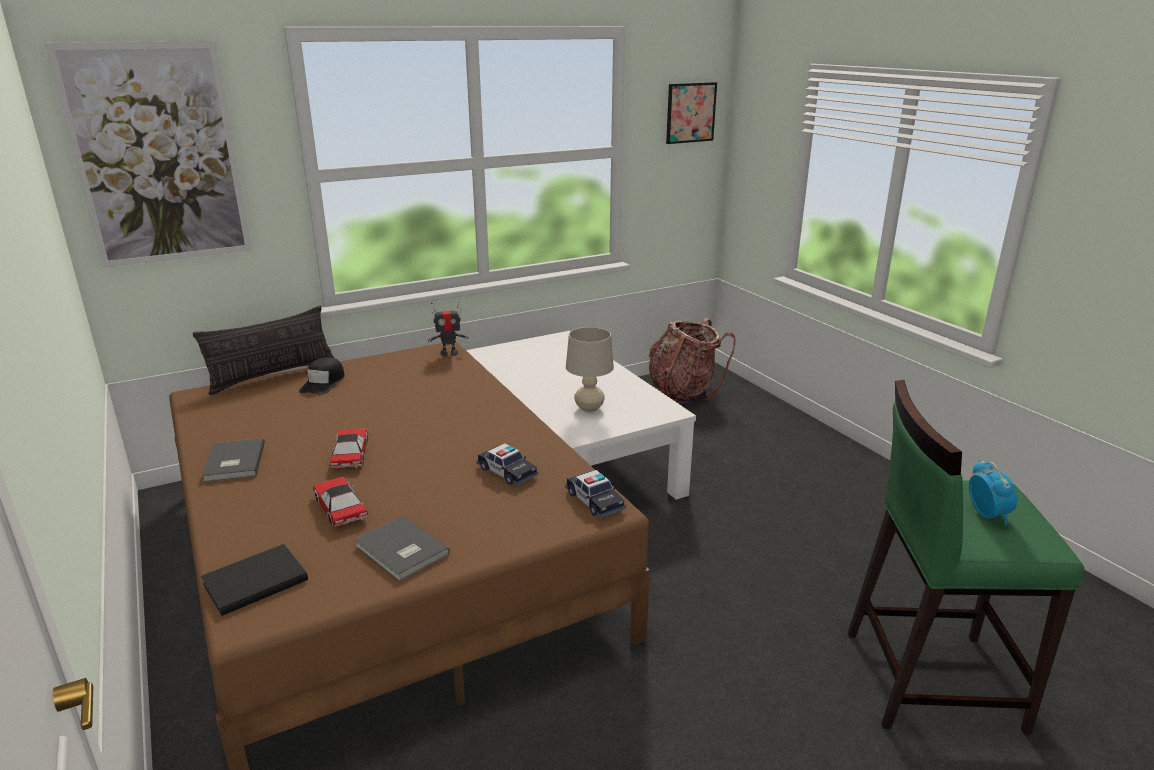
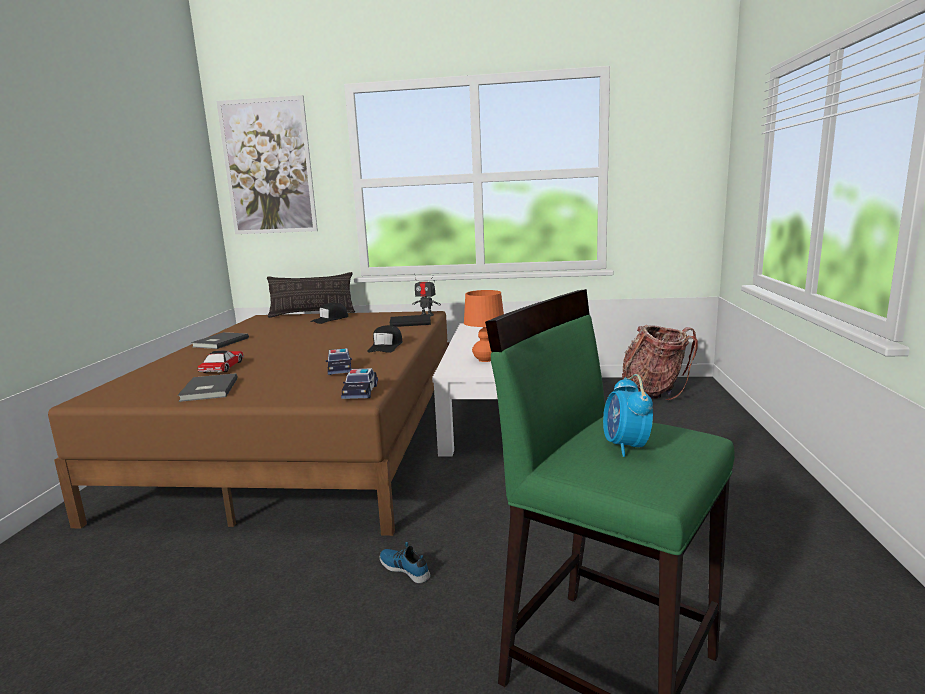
camera: 35 degrees right, 10 degrees down
black book [201,544,308,616] -> black book moved to [390,315,431,327]
toy car [330,428,368,468] -> none
beige table lamp [566,327,614,412] -> orange table lamp [464,290,504,362]
picture [666,82,717,144] -> none
alarm clock [969,460,1017,526] -> alarm clock turned 150 degrees clockwise [603,374,653,457]
none -> black cap [367,325,402,353]
none -> shoe [379,542,430,583]

